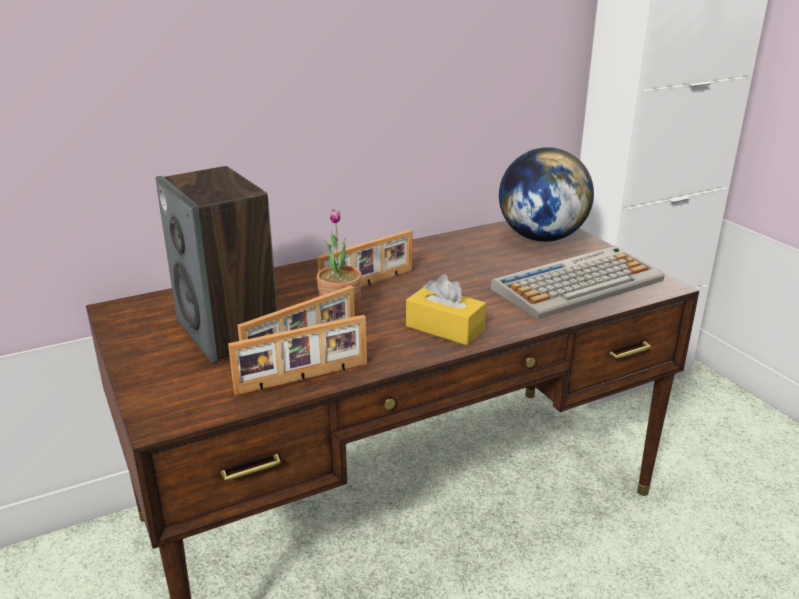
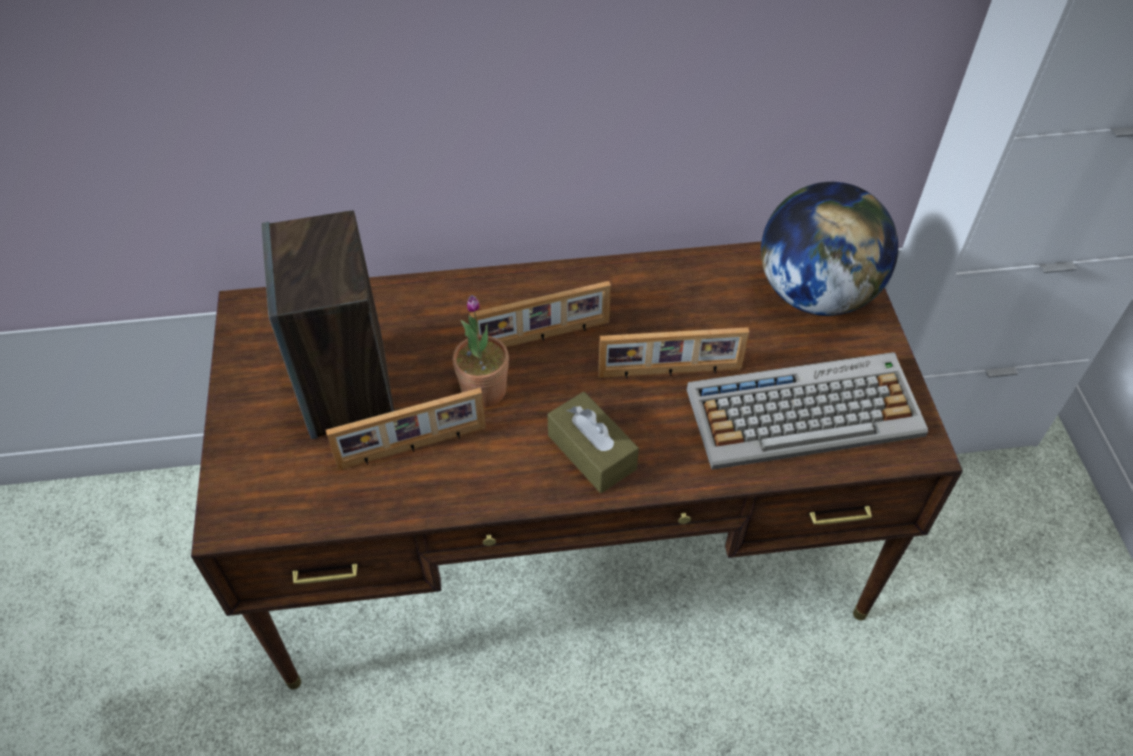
camera: 20 degrees right, 25 degrees up
picture frame [228,315,367,395] -> picture frame moved to [598,327,749,379]
yellow tissue box [406,274,486,345] -> brown tissue box [548,392,639,493]

